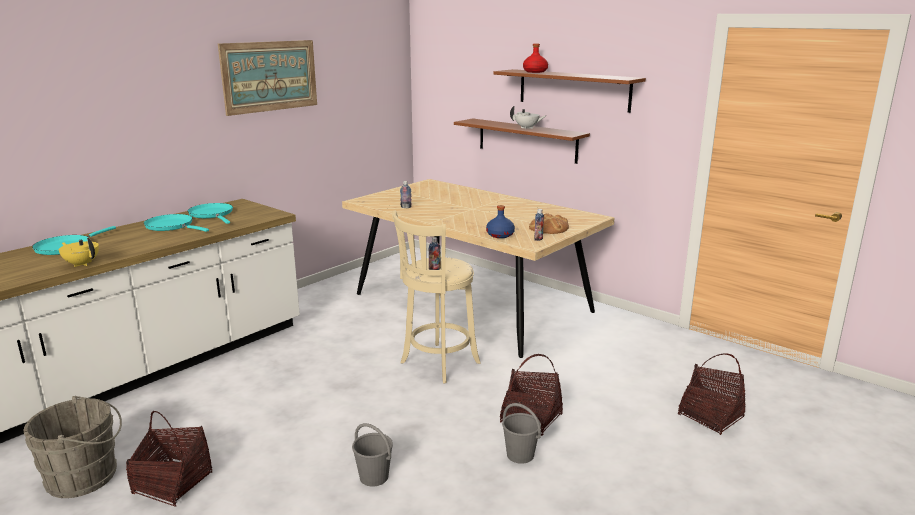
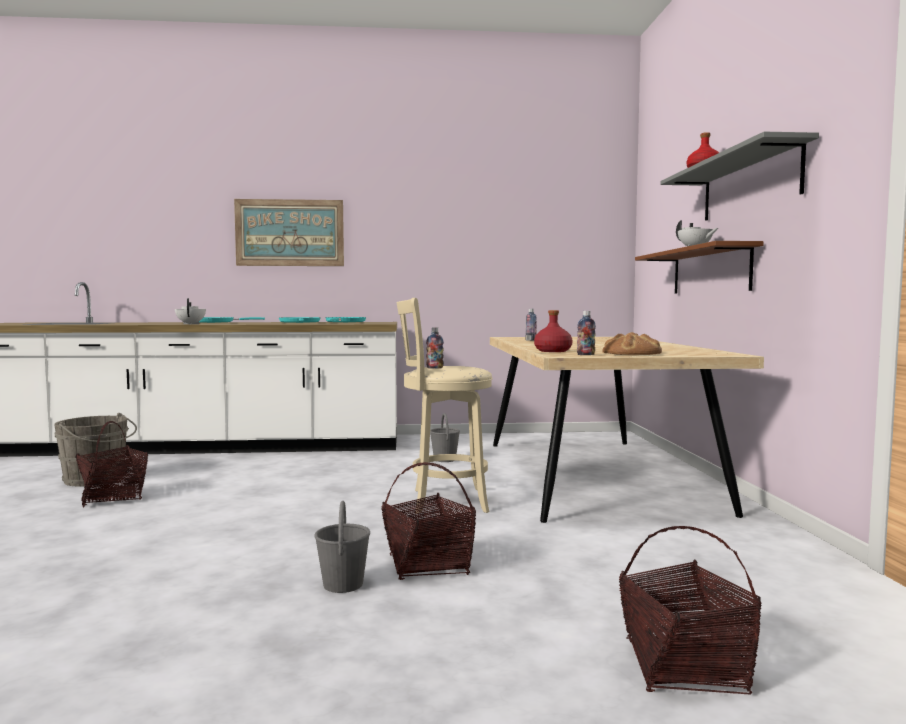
camera: 45 degrees right, 15 degrees down
yellow teapot [59,238,99,267] -> white teapot [175,298,206,325]
picture [218,40,317,116] -> picture moved to [234,199,344,266]
grey bucket [352,423,393,487] -> grey bucket moved to [430,413,460,462]
blue bottle [486,205,515,238] -> red bottle [534,310,573,352]
brown shelf [493,69,646,113] -> grey shelf [660,132,819,221]

